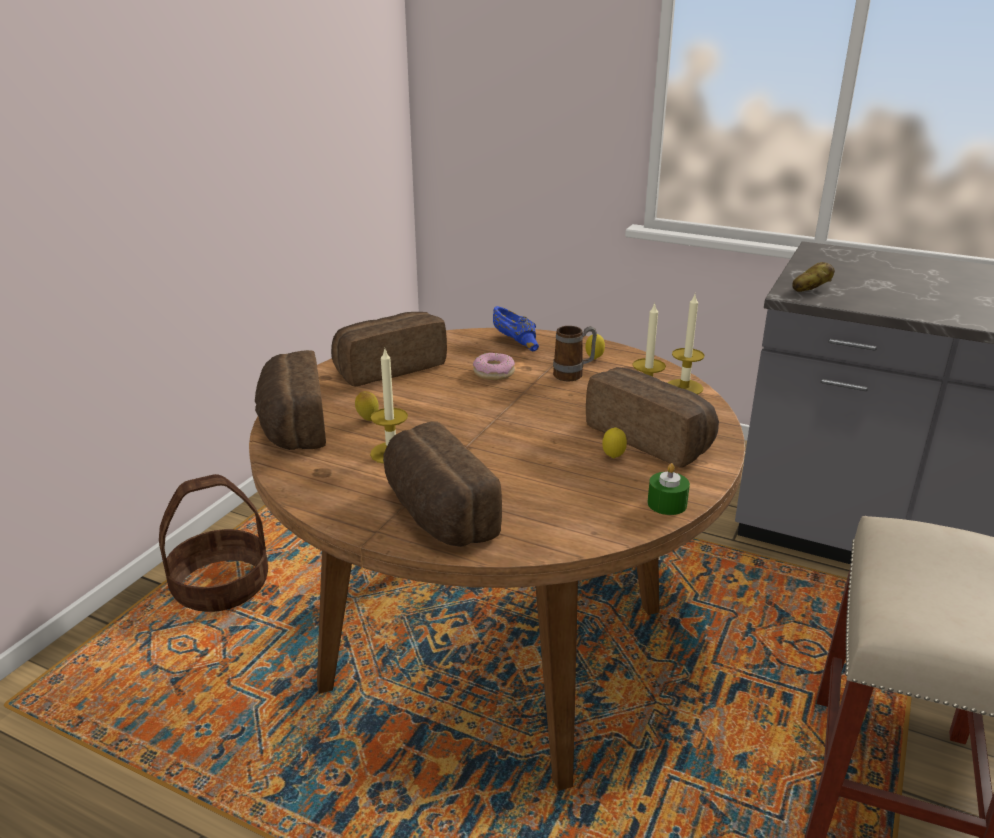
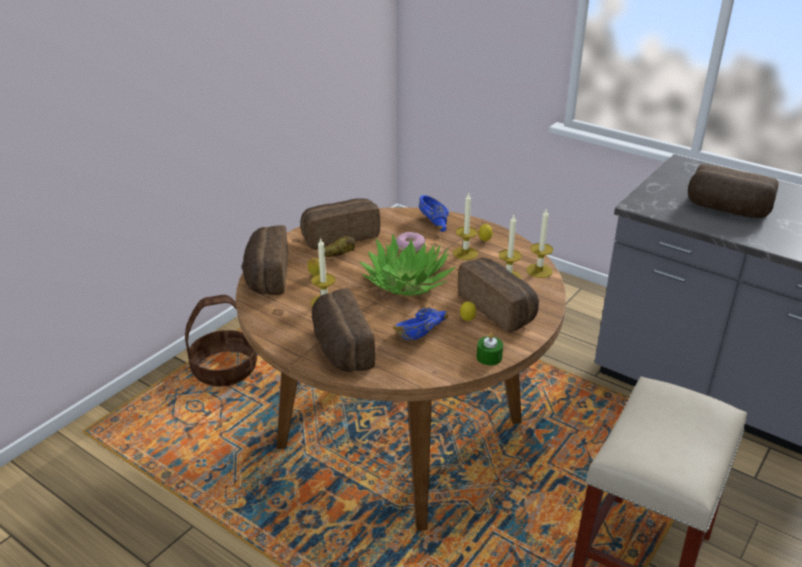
camera: 10 degrees right, 5 degrees up
mug [553,326,597,381] -> candle [453,192,478,260]
potato [792,262,835,292] -> potato moved to [324,236,356,257]
none -> potted plant [359,234,455,296]
none -> blue bowl [393,308,448,340]
none -> bread [688,164,778,218]

